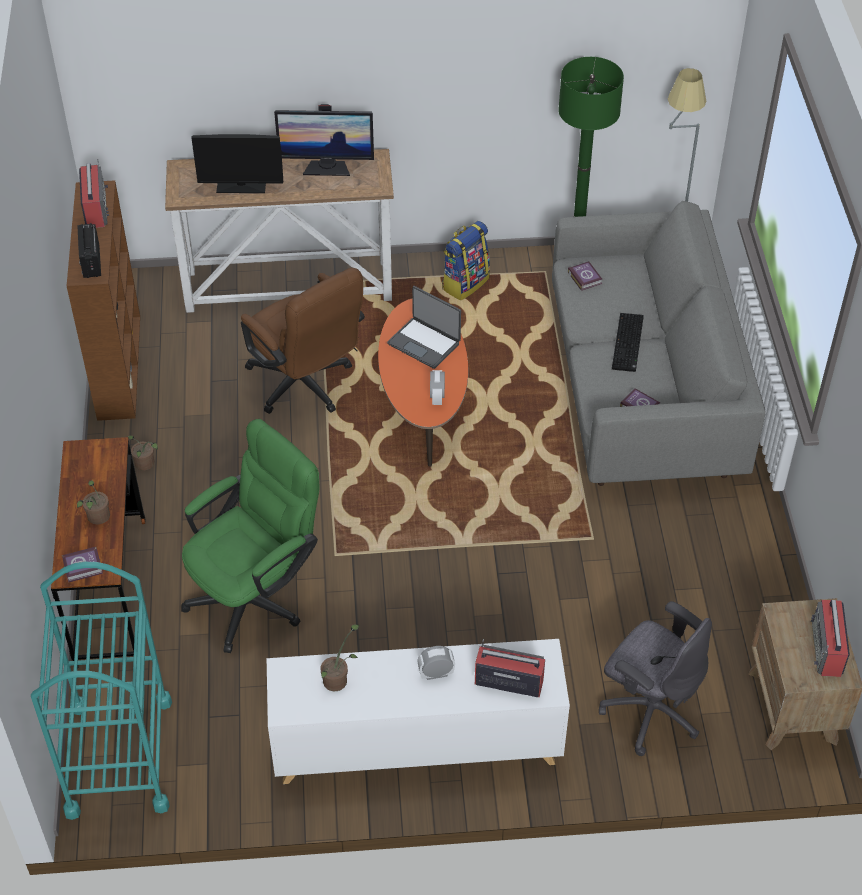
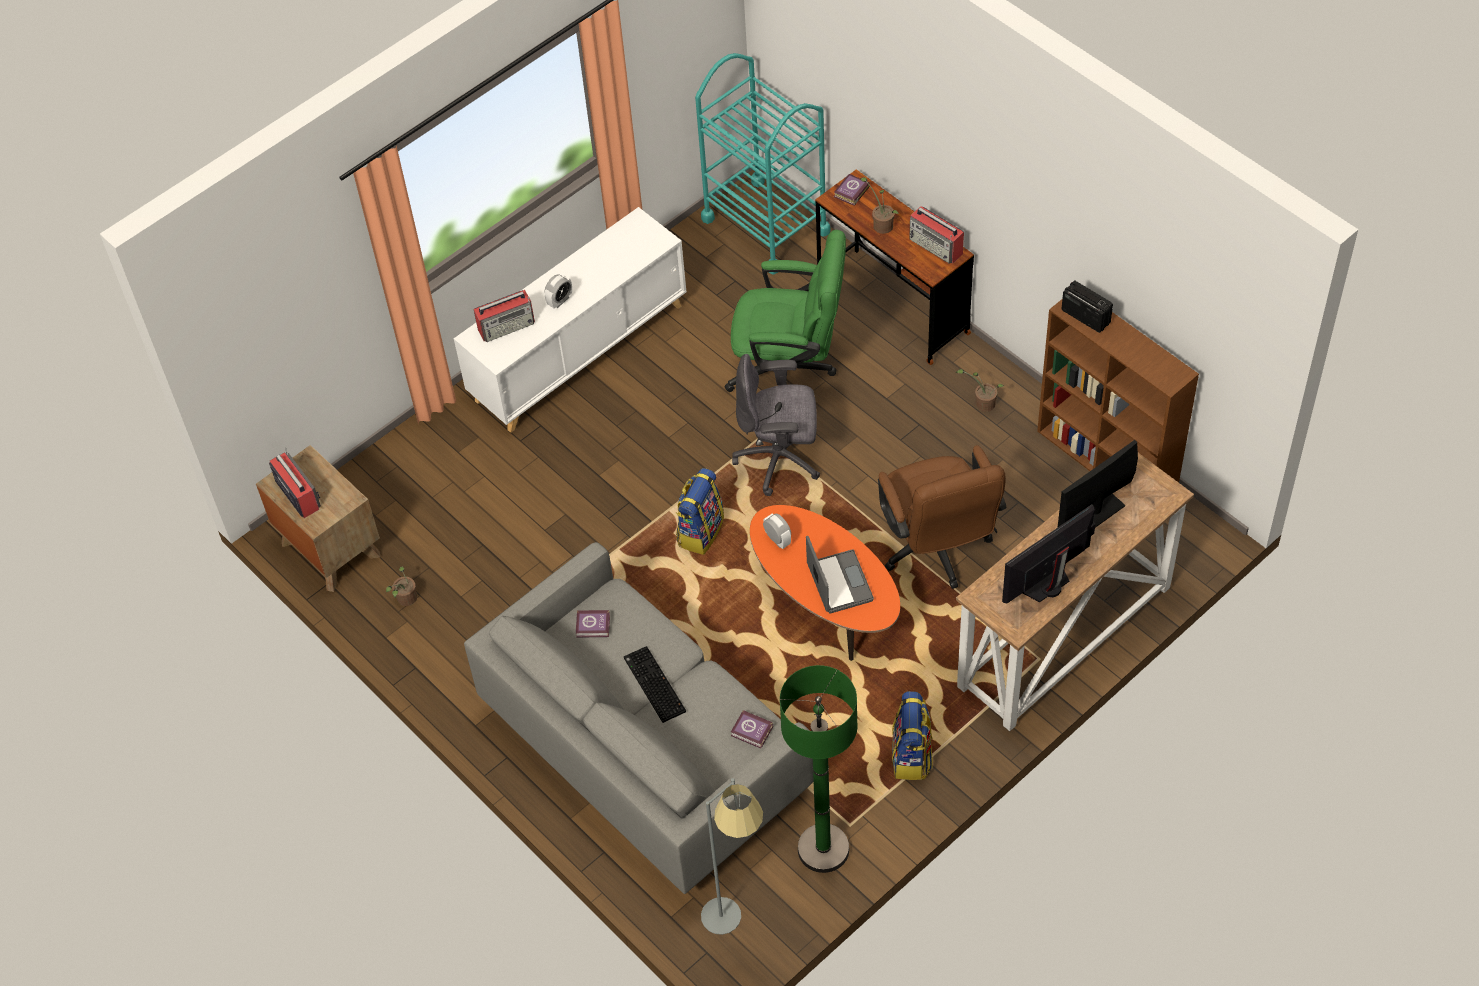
camera: 145 degrees right, 5 degrees up
radio [79,159,109,228] -> radio moved to [910,206,964,264]
green office chair [181,419,319,653] -> green office chair turned 90 degrees counterclockwise [725,230,846,392]
brown office chair [241,268,365,413] -> brown office chair turned 120 degrees counterclockwise [878,445,1006,589]
potted plant [321,624,359,691] -> potted plant moved to [386,566,417,606]
laptop [387,286,461,369] -> laptop turned 75 degrees clockwise [806,536,874,613]
grey office chair [599,601,712,756] -> grey office chair moved to [732,354,820,496]
none -> backpack [676,468,724,555]

